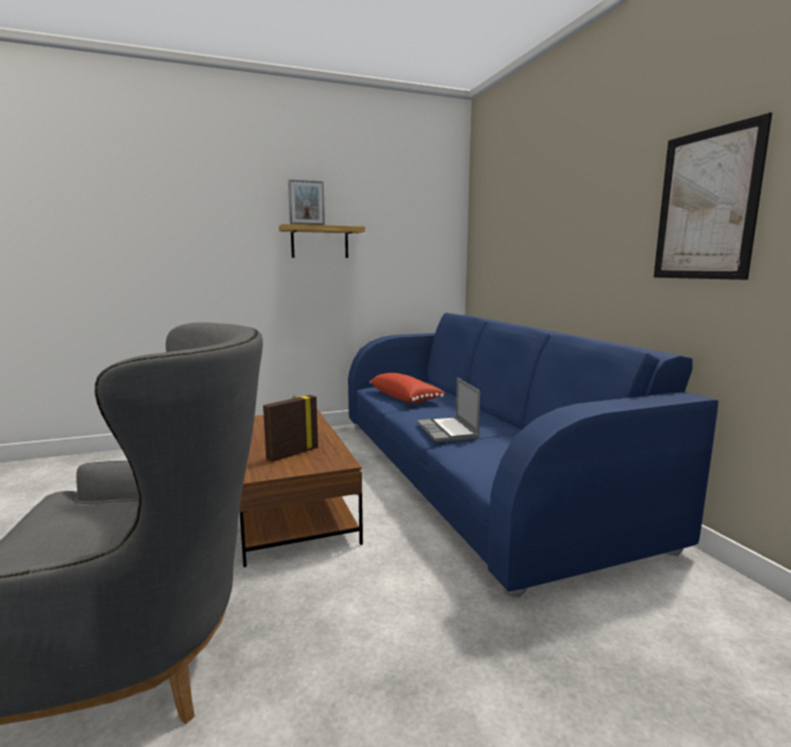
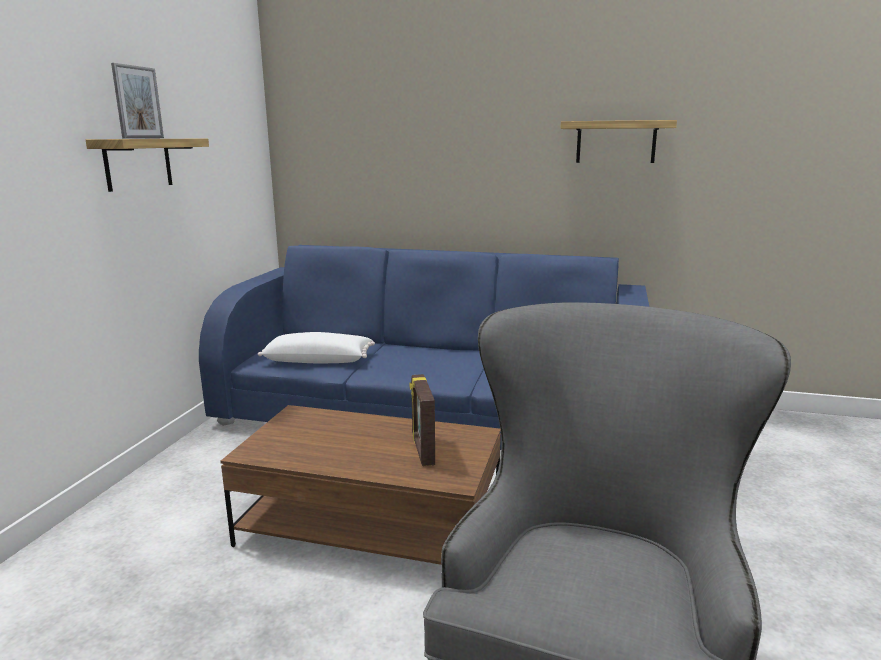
camera: 55 degrees left, 5 degrees up
red pillow [370,373,445,403] -> white pillow [258,332,375,363]
laptop [417,377,481,442] -> none
picture [653,112,772,280] -> shelf [561,120,677,163]

